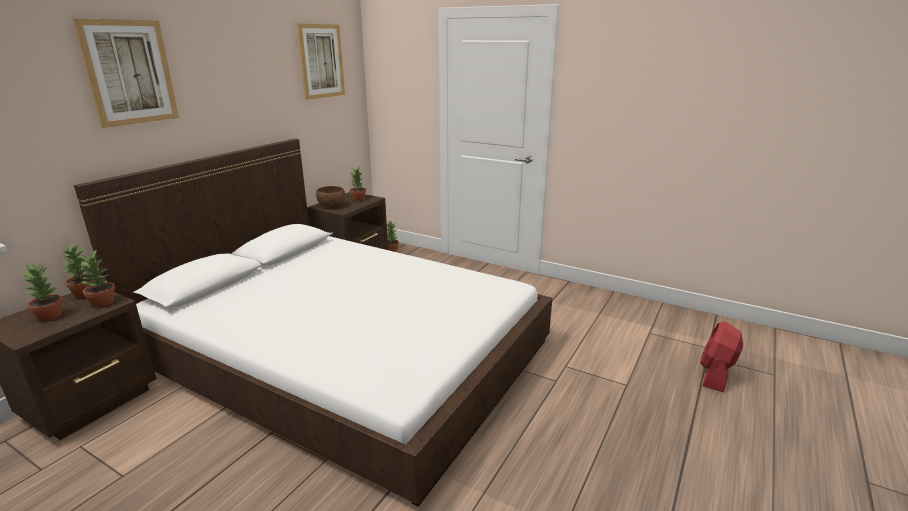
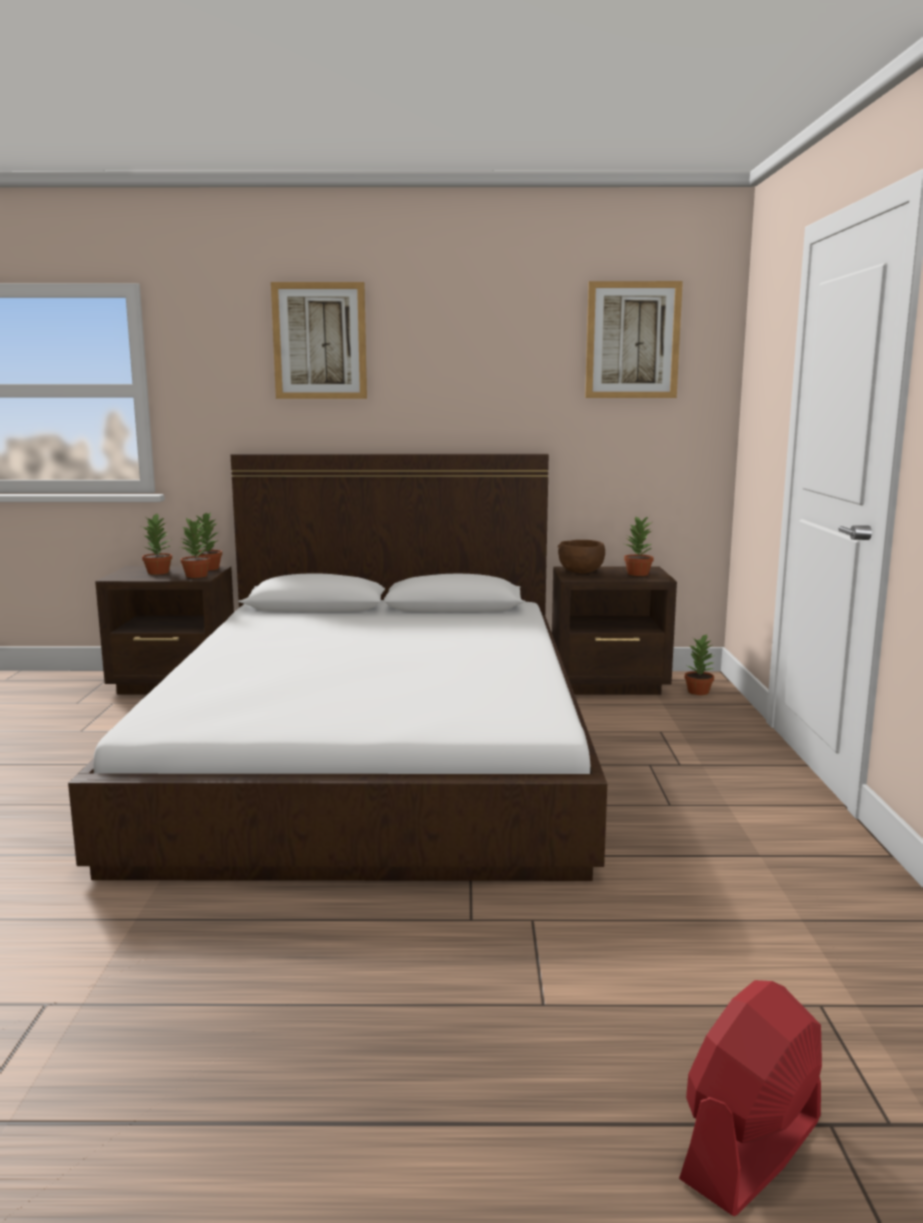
camera: 60 degrees right, 10 degrees down
red fan [700,322,743,392] -> red fan turned 45 degrees counterclockwise [679,980,822,1216]

